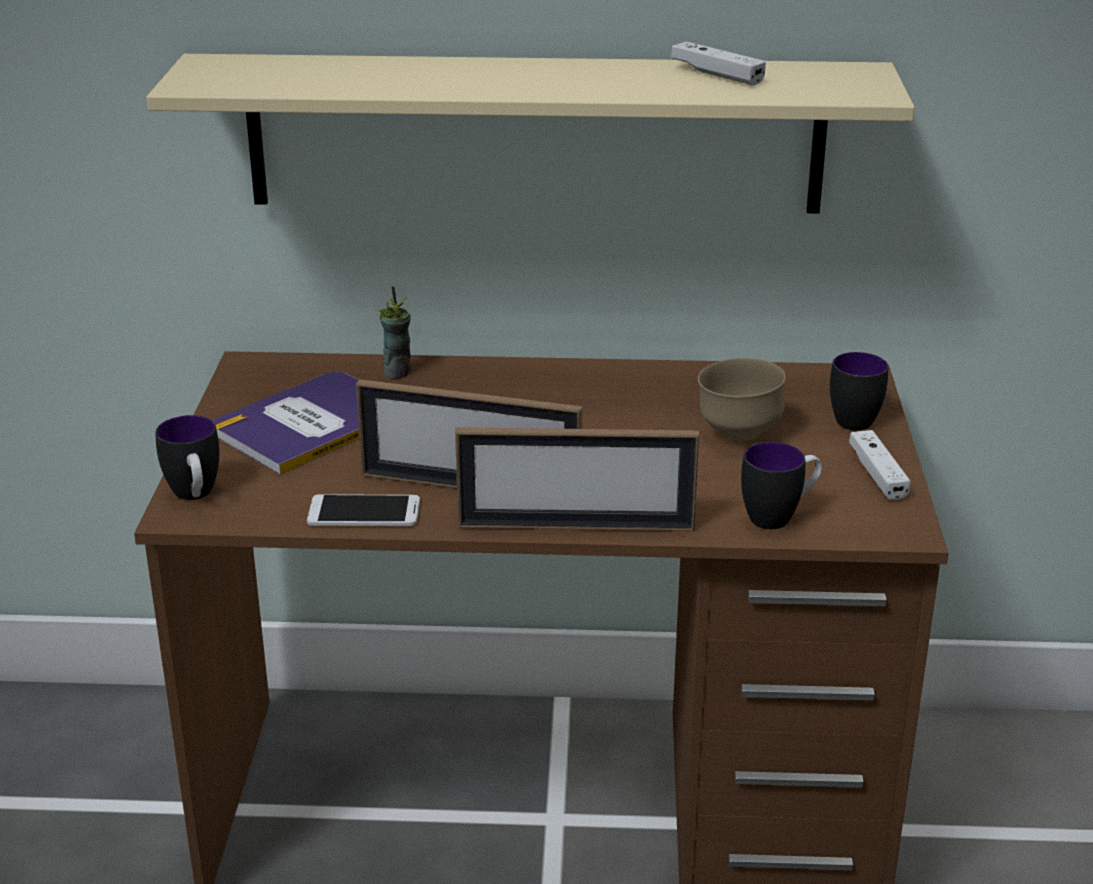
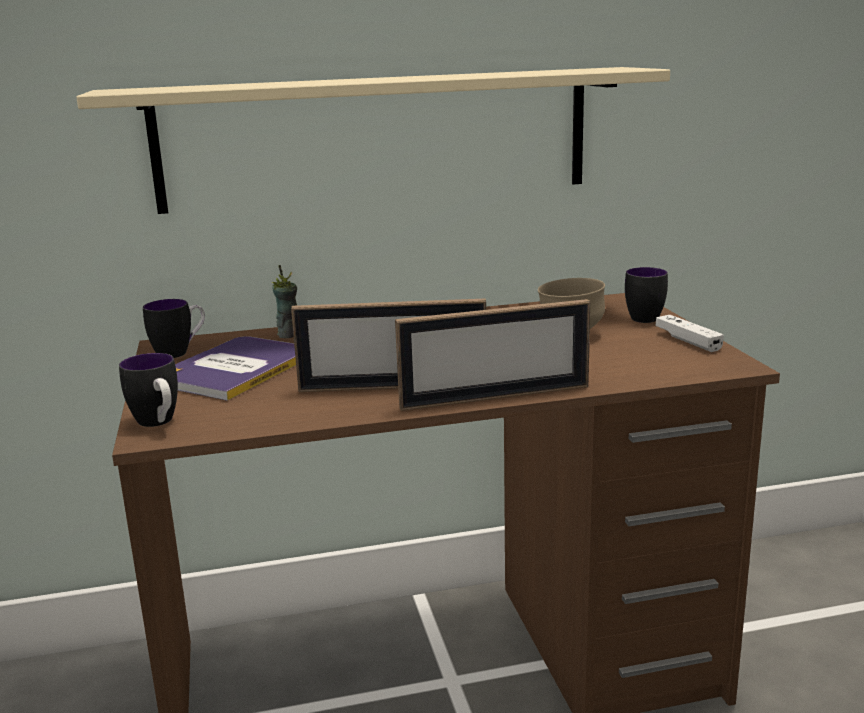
camera: 15 degrees left, 10 degrees down
phone [307,494,420,526] -> none
white game controller [671,41,766,86] -> none
mug [741,442,822,529] -> mug moved to [143,299,205,358]

